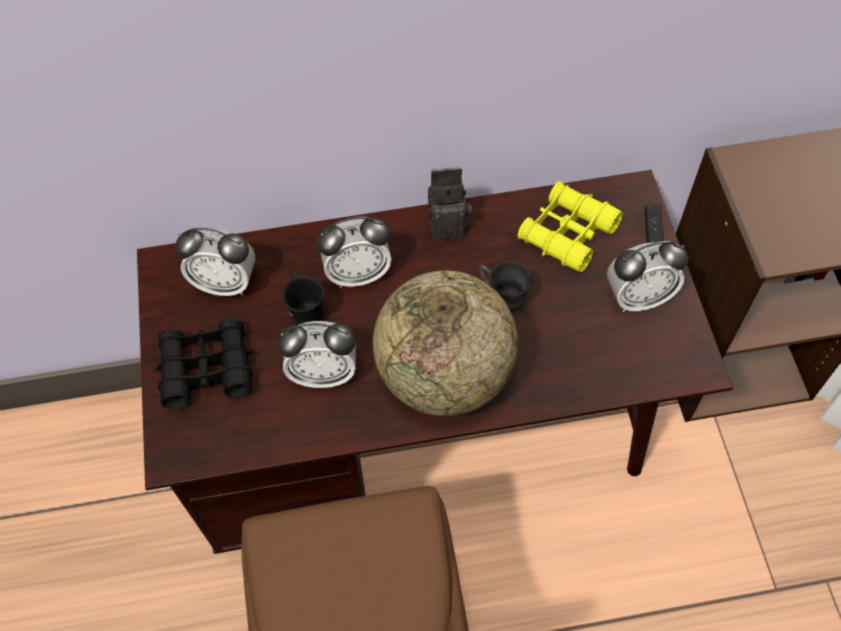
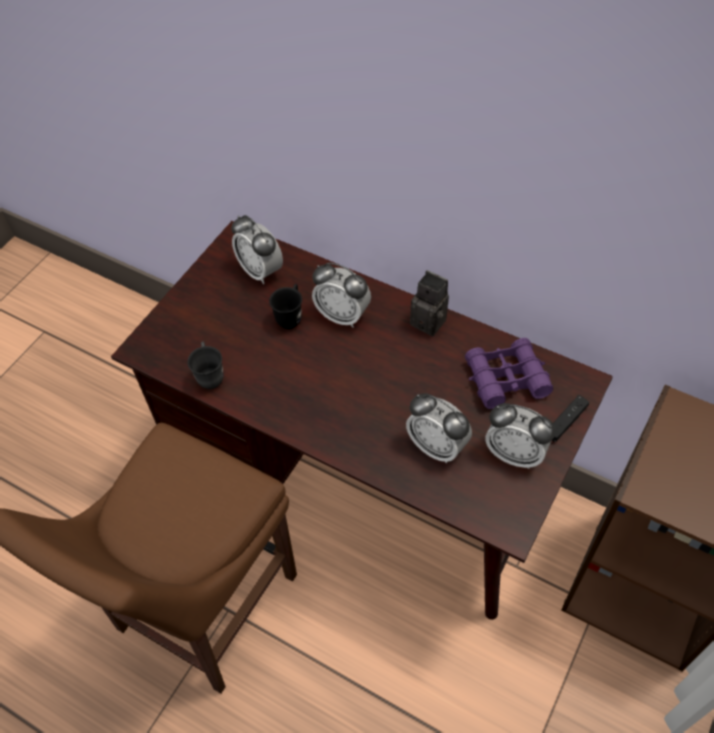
camera: 40 degrees right, 5 degrees down
black binoculars [153,319,254,409] -> none
alarm clock [277,321,356,388] -> alarm clock moved to [406,393,472,463]
globe [373,270,518,416] -> none
grey mug [479,261,532,312] -> grey mug moved to [188,342,223,389]
yellow binoculars [517,181,623,272] -> purple binoculars [465,338,553,409]

